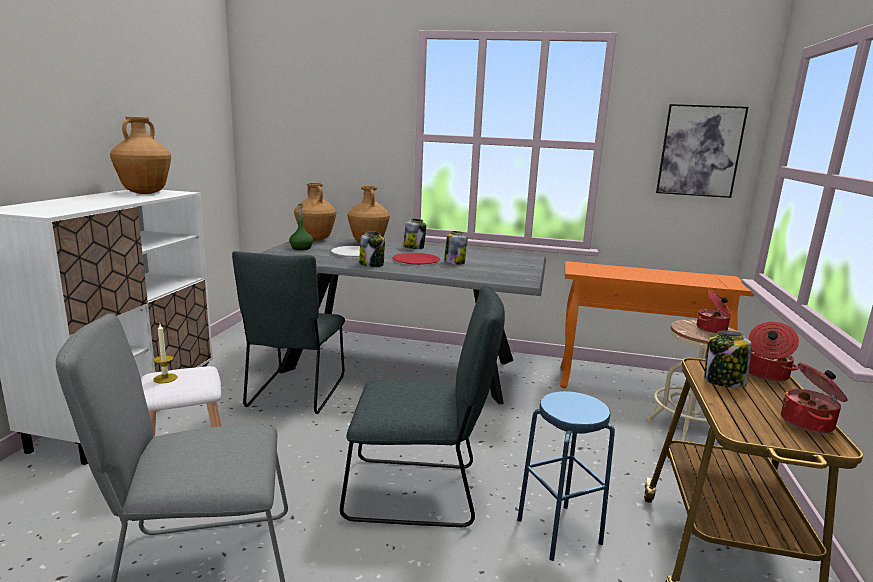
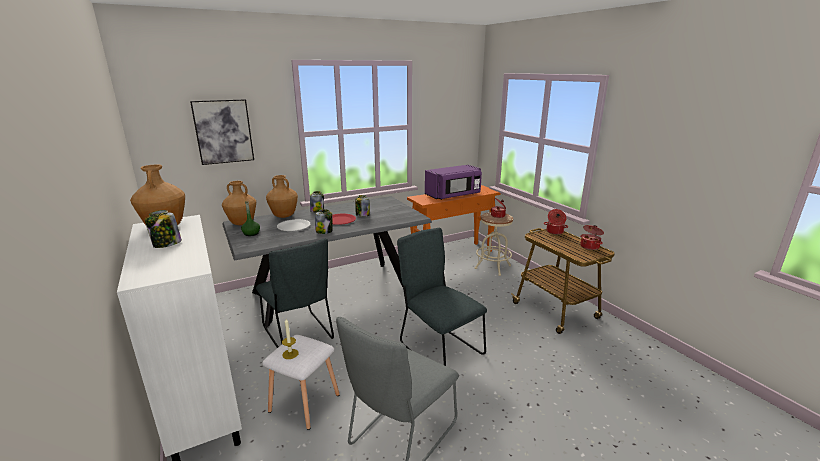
camera: 40 degrees left, 5 degrees up
grey chair [340,286,505,527] -> grey chair turned 90 degrees counterclockwise [397,228,487,366]
blue stool [517,391,615,561] -> none
picture [656,104,748,198] -> picture moved to [190,99,254,165]
jar [704,331,752,388] -> jar moved to [145,210,182,248]
none -> purple microwave [425,165,482,200]

